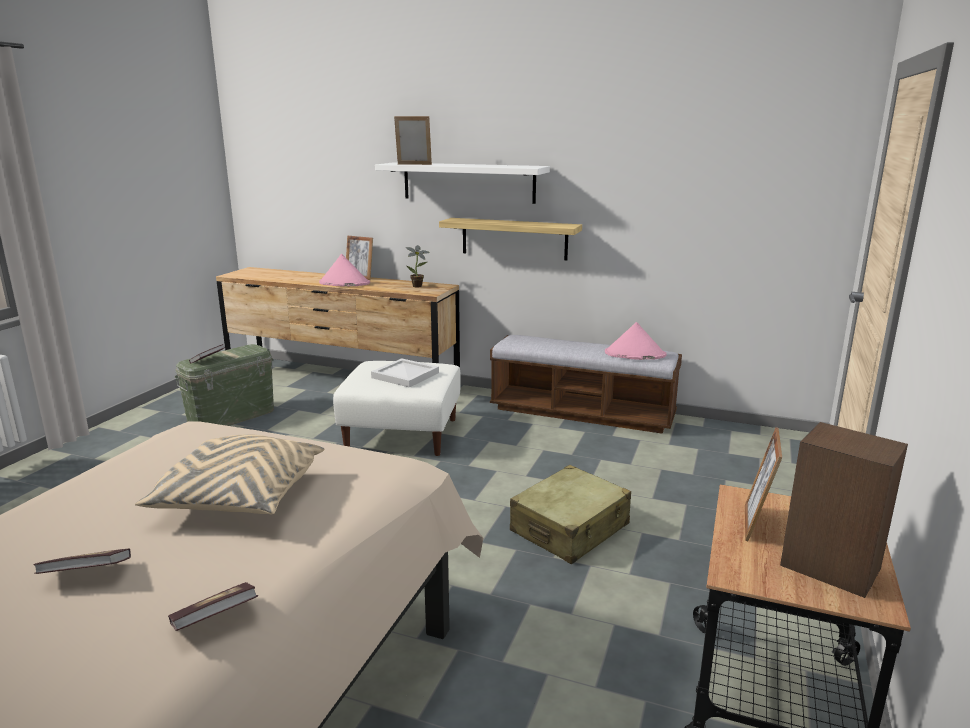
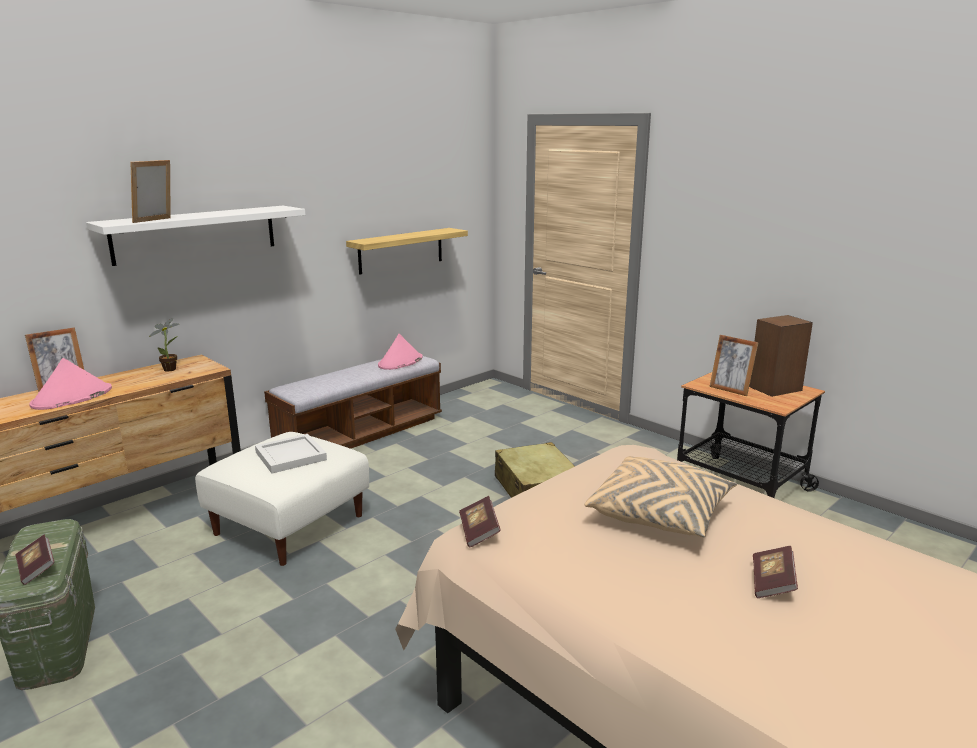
camera: 65 degrees left, 0 degrees up
book [168,582,258,631] -> book moved to [459,496,501,547]
shelf [439,218,582,260] -> shelf moved to [346,228,468,275]

